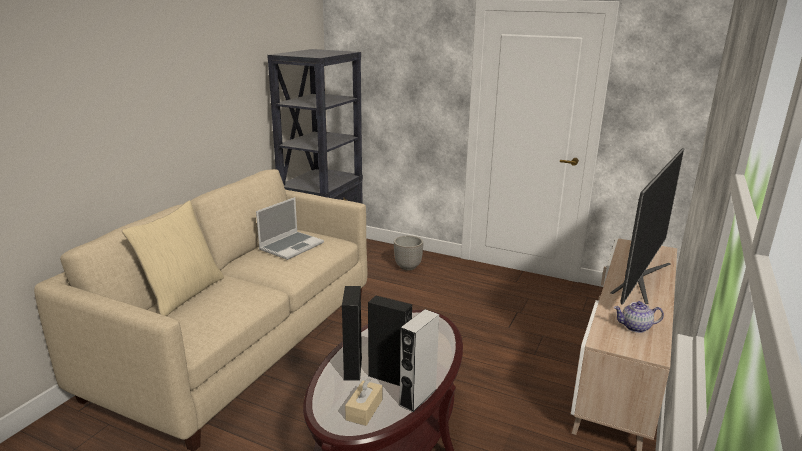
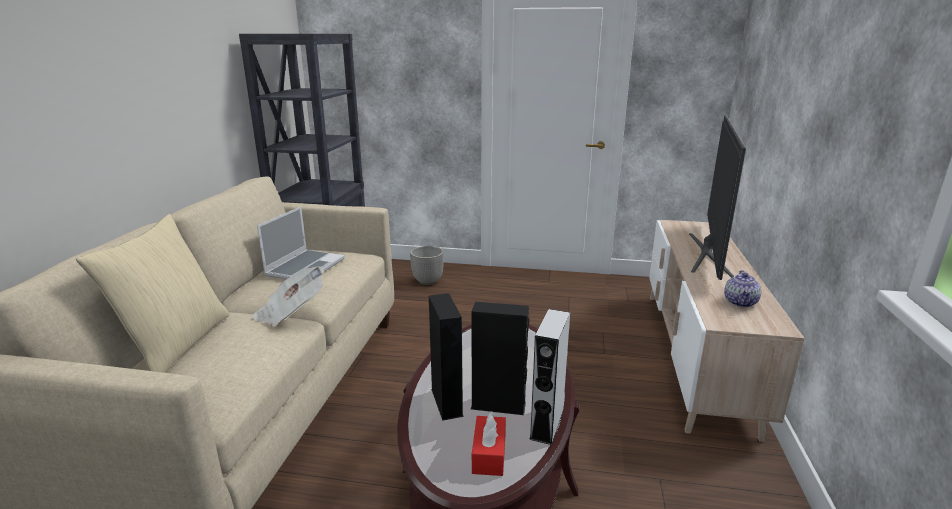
camera: 15 degrees left, 0 degrees up
beige tissue box [345,378,383,426] -> red tissue box [472,411,506,476]
teapot [614,301,664,333] -> teapot turned 60 degrees counterclockwise [724,270,761,307]
none -> newspaper [253,266,325,326]

